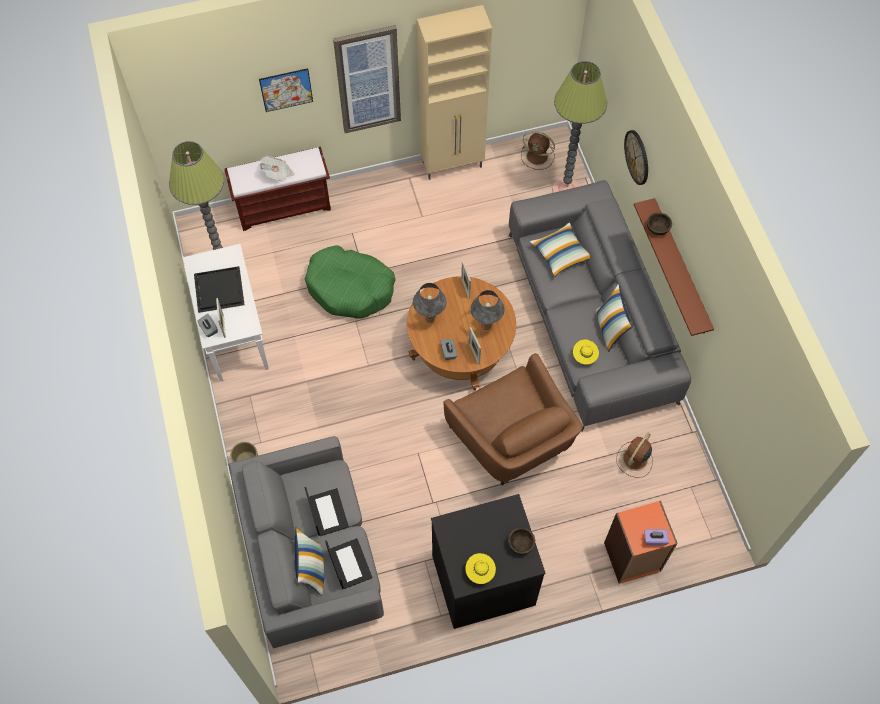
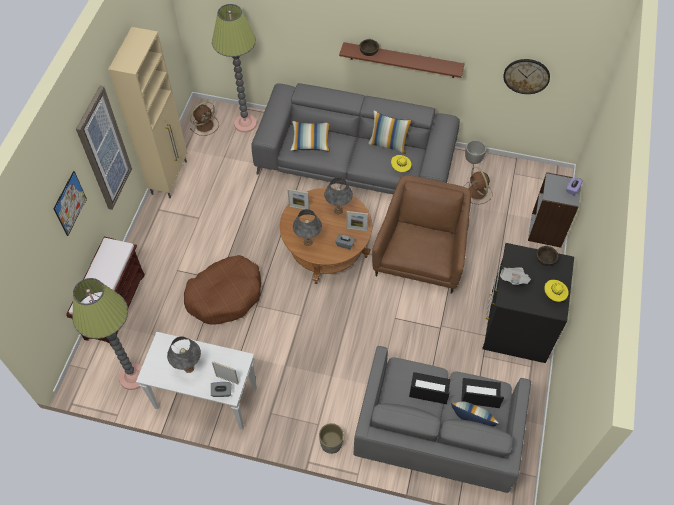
camera: 60 degrees left, 5 degrees down
black tray [194,266,245,313] -> grey table lamp [167,336,201,373]
newspaper [259,156,294,181] -> newspaper moved to [500,267,531,285]
green dog bed [305,245,396,319] -> brown dog bed [184,255,261,325]
brown armchair [443,353,582,485] -> brown armchair turned 75 degrees counterclockwise [372,175,471,294]
orange bookcase [604,501,678,584] -> grey bookcase [528,172,581,248]
wall clock [624,130,648,185] -> wall clock moved to [503,59,550,94]
none -> planter [465,140,486,164]

